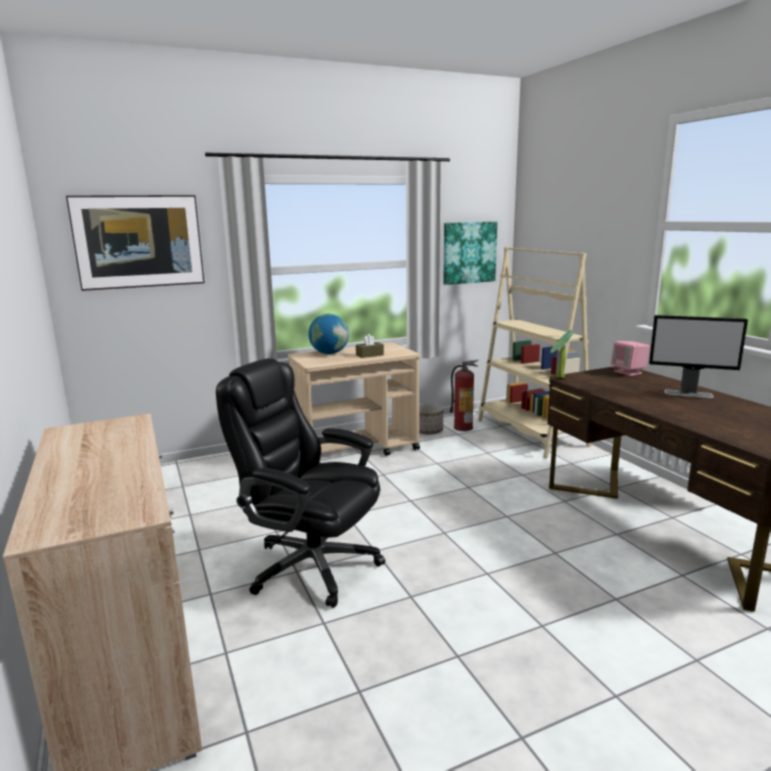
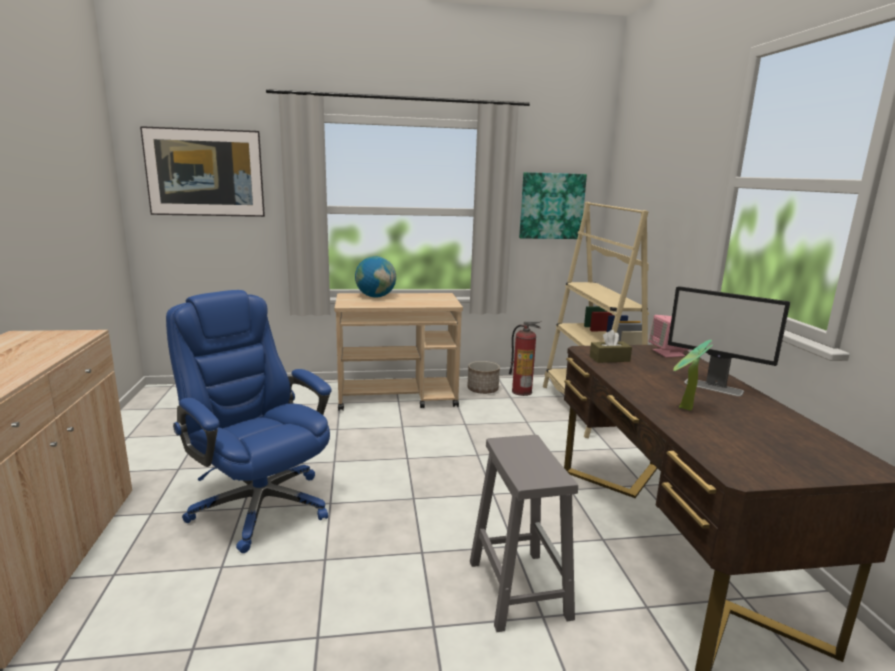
camera: 15 degrees right, 0 degrees up
black office chair [216,358,385,608] -> blue office chair [166,290,331,553]
brown tissue box [356,334,384,358] -> brown tissue box moved to [590,330,632,363]
potted plant [550,330,574,378] -> potted plant moved to [673,340,713,411]
none -> grey stool [470,435,578,632]

